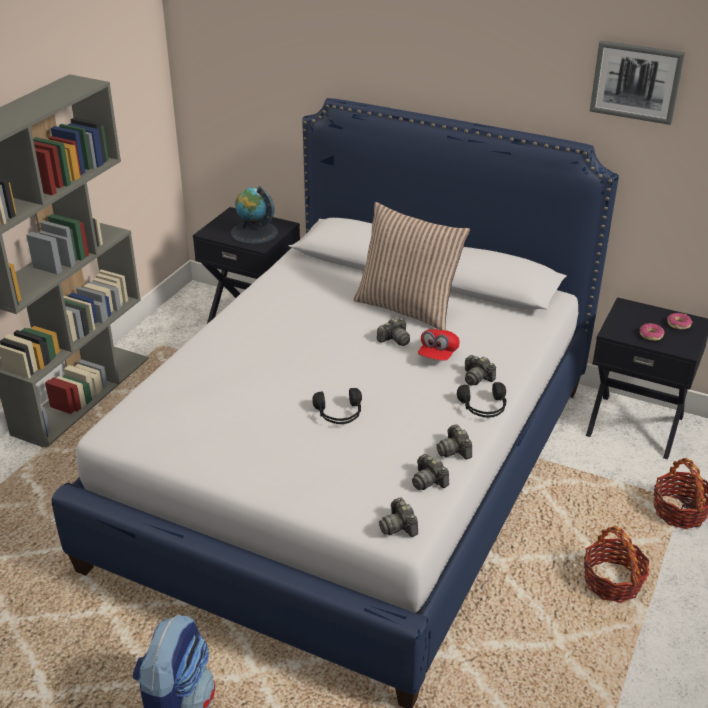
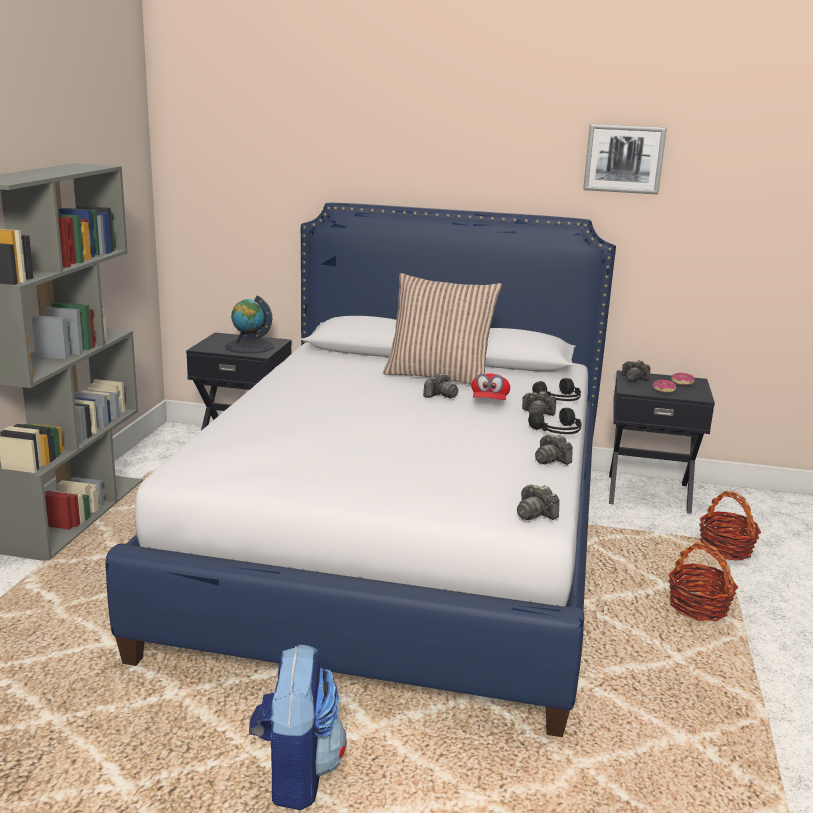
camera: 15 degrees left, 15 degrees down
black headphones [312,388,362,424] -> black headphones moved to [532,378,581,401]
camera [412,454,449,490] -> camera moved to [622,360,651,382]

